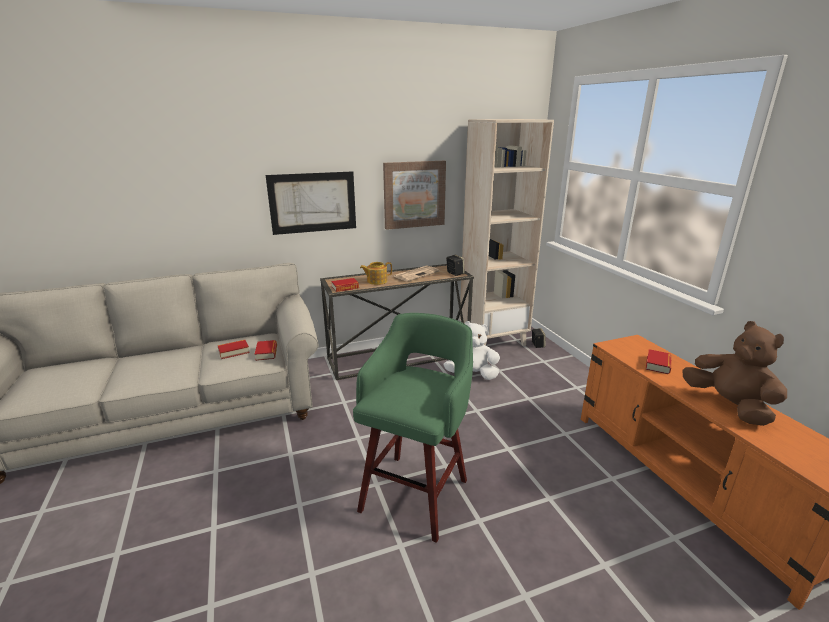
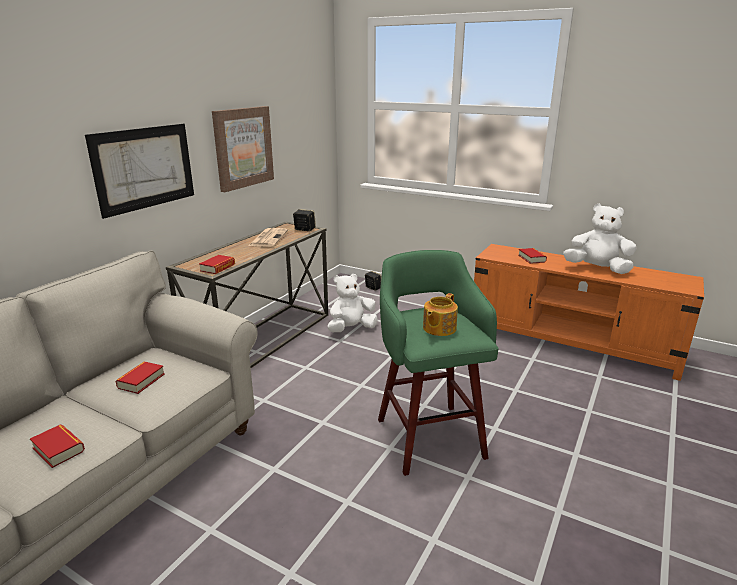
camera: 40 degrees left, 0 degrees up
book [255,340,277,361] -> book moved to [30,425,85,468]
teapot [360,262,392,285] -> teapot moved to [423,293,458,336]
beige bookcase [460,119,554,346] -> none
brown plush toy [682,321,787,426] -> white plush toy [563,204,637,274]

